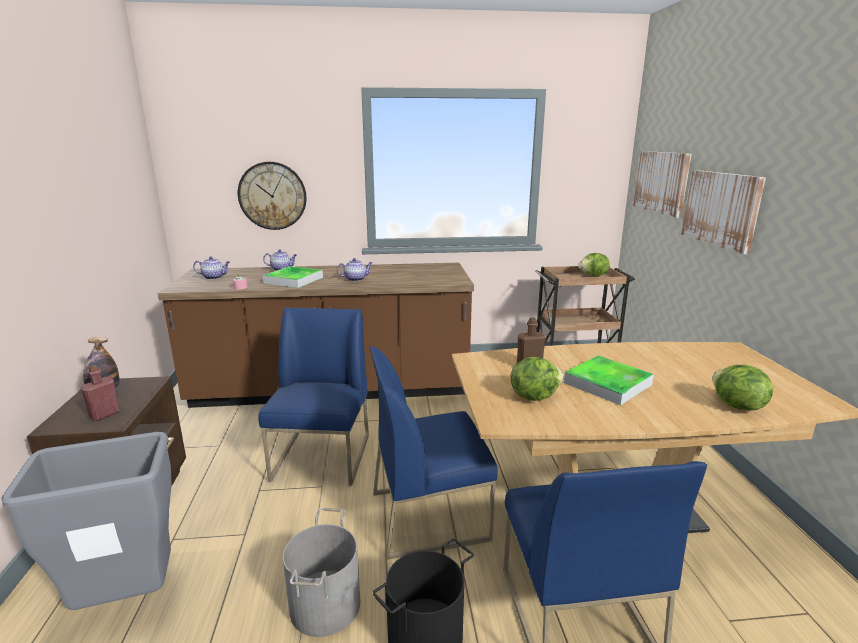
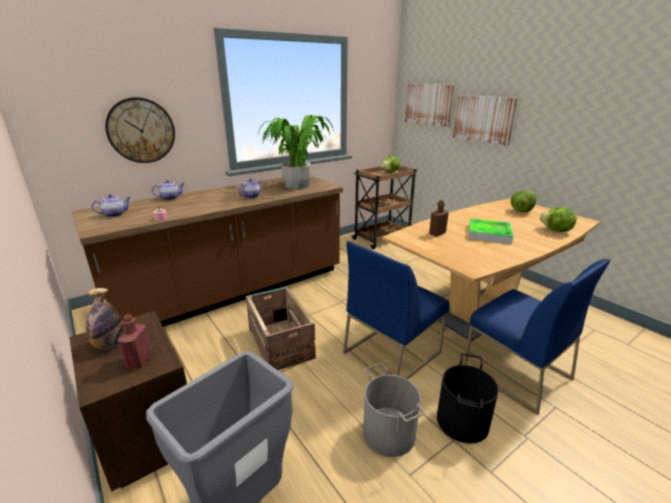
camera: 30 degrees left, 5 degrees up
blue chair [258,308,369,486] -> crate [246,287,316,370]
tray [263,266,323,288] -> none
lettuce [510,357,564,401] -> lettuce moved to [511,190,536,213]
none -> potted plant [258,115,334,189]

